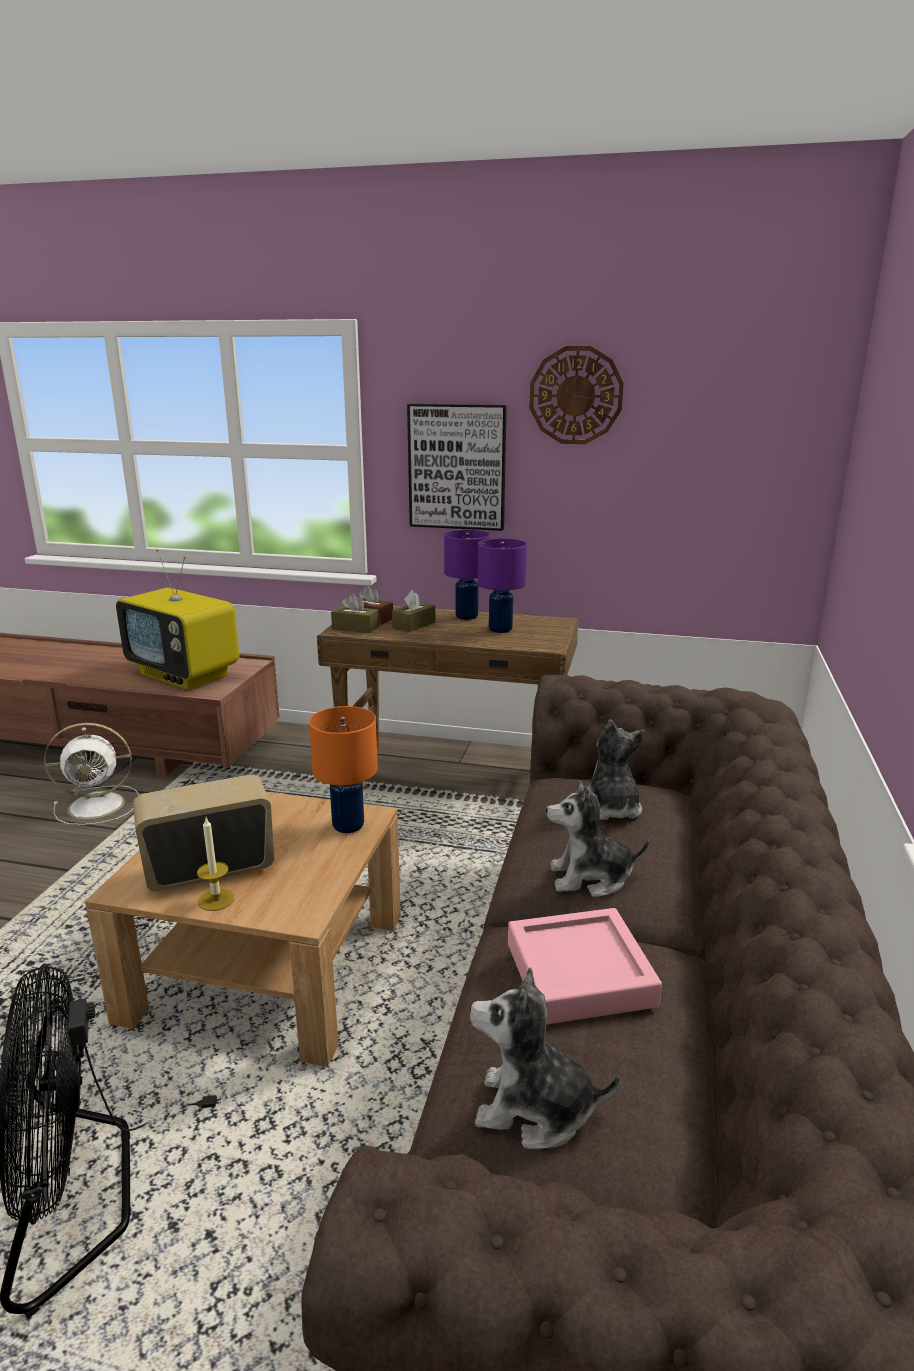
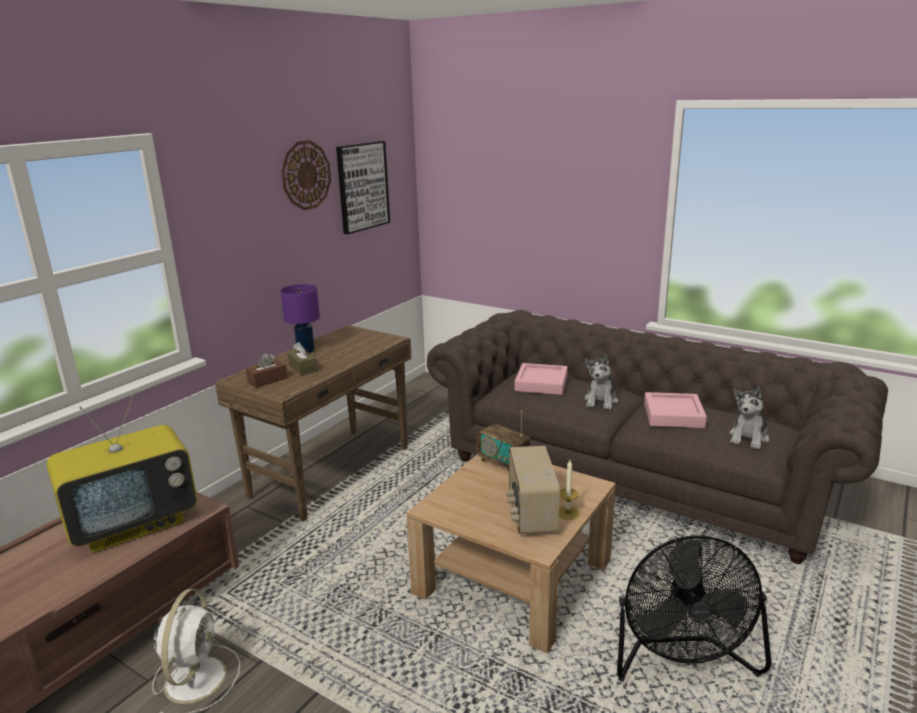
camera: 70 degrees left, 0 degrees up
orange table lamp [309,706,378,833] -> radio [477,411,530,471]
brown tissue box [331,594,379,633] -> none
picture [407,404,507,531] -> picture moved to [336,141,390,234]
purple table lamp [478,538,527,633] -> none
plush toy [588,719,645,820] -> pink tray [515,363,568,395]

